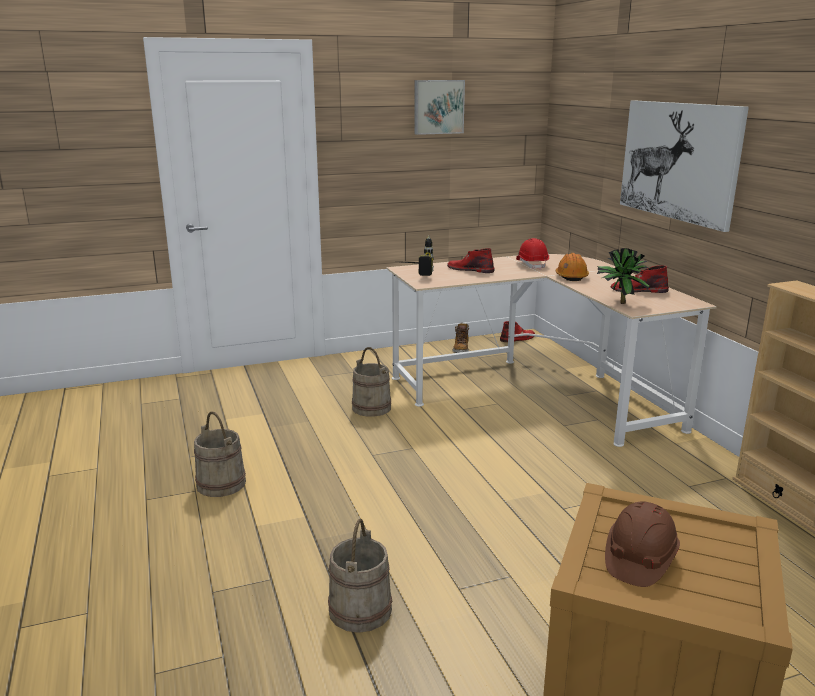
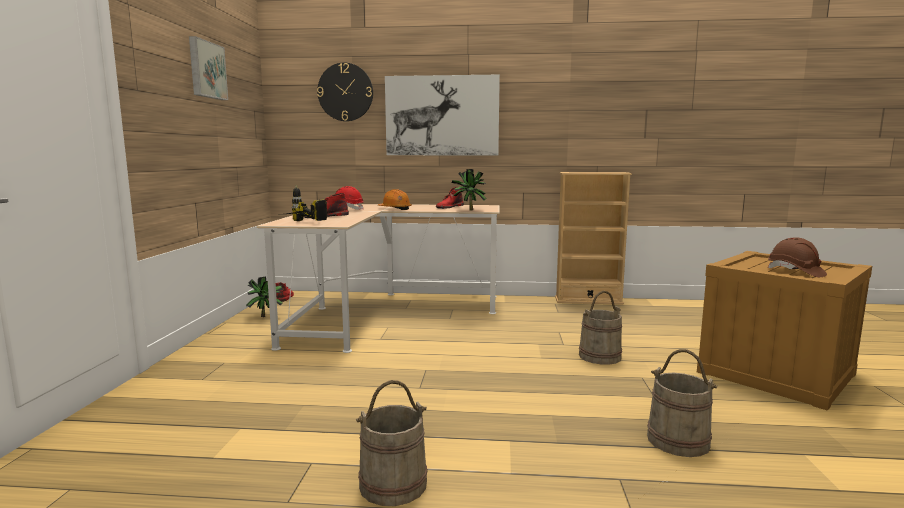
camera: 65 degrees left, 10 degrees down
beige bucket [352,347,391,417] -> beige bucket moved to [579,291,622,365]
boot [453,323,469,353] -> potted plant [246,276,283,317]
none -> wall clock [317,63,373,121]

